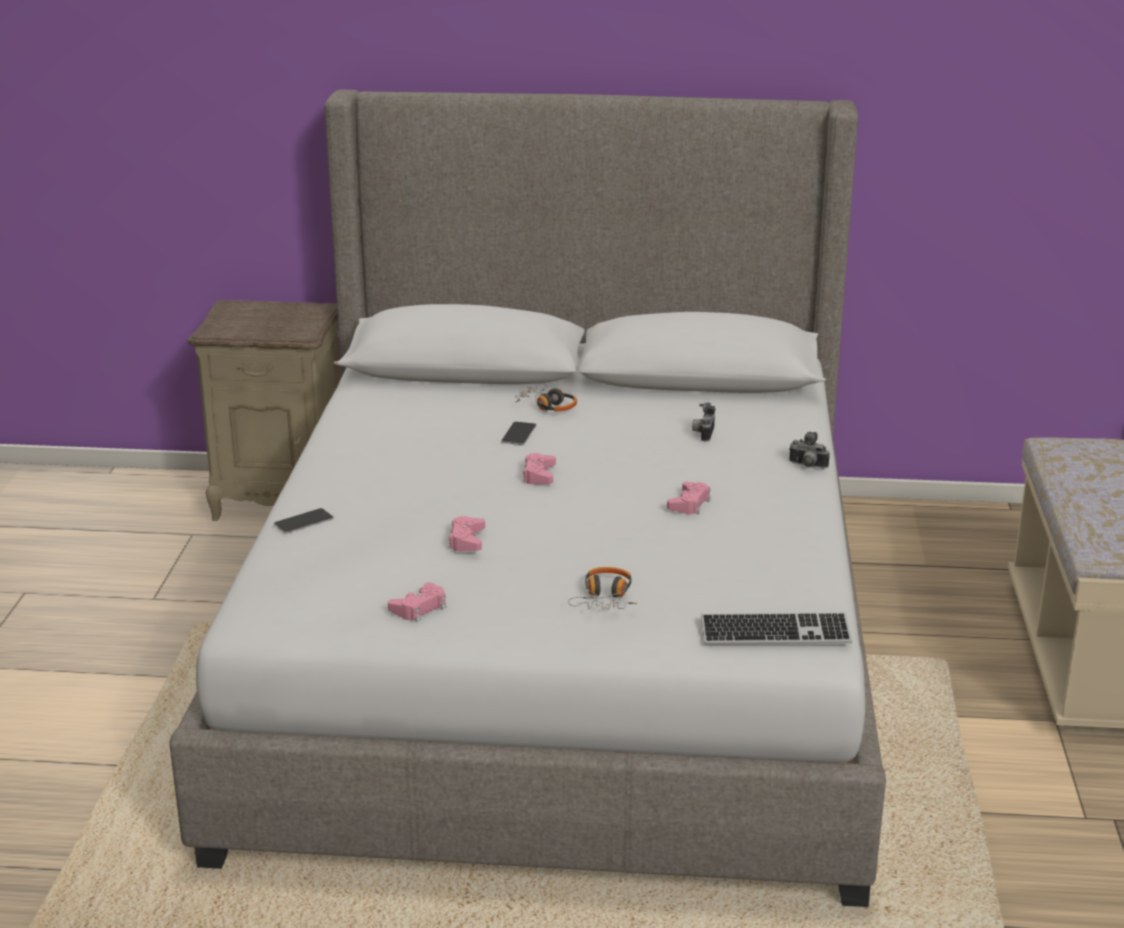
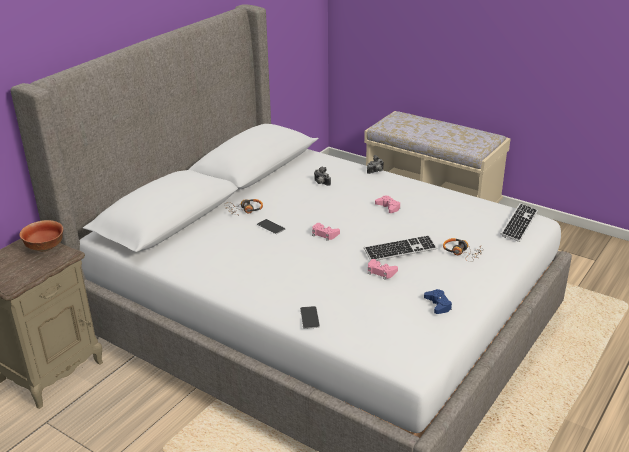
camera: 60 degrees left, 5 degrees up
pink game controller [388,582,446,622] -> blue game controller [424,289,452,314]
none -> bowl [19,220,63,252]
none -> keyboard [364,235,437,261]

